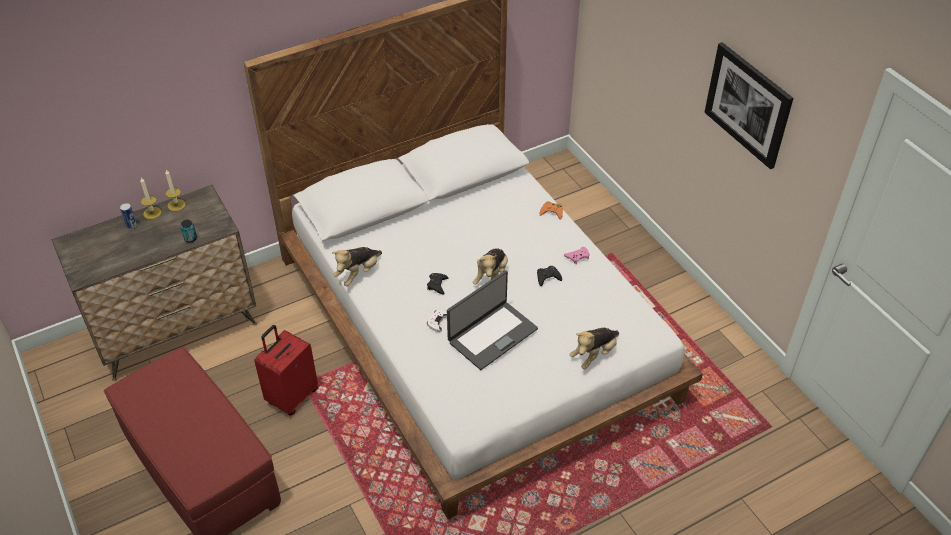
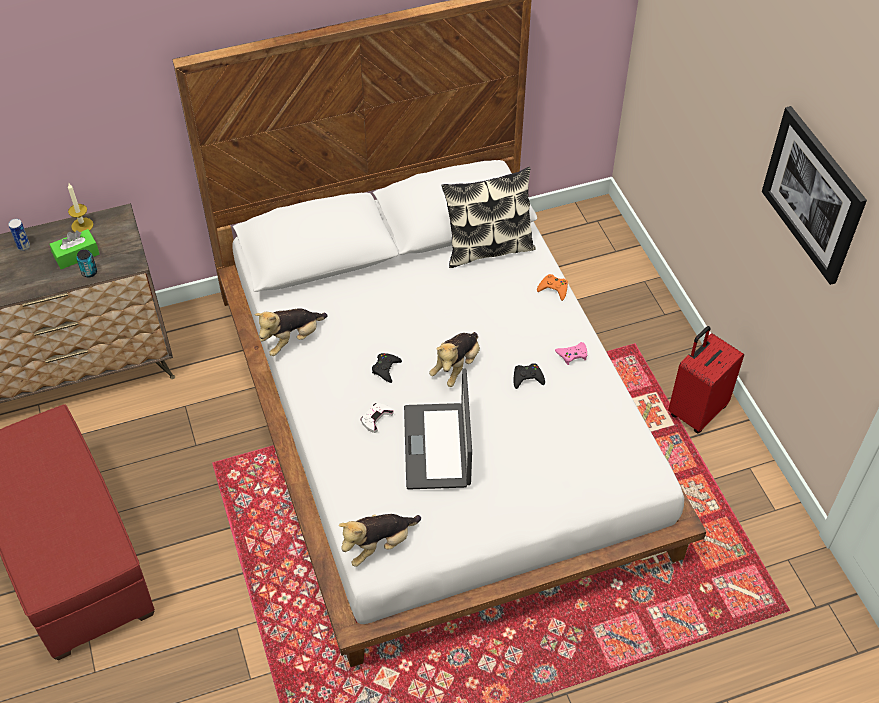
camera: 10 degrees right, 5 degrees up
candle [140,178,161,219] -> none
red suitcase [254,325,318,416] -> red suitcase moved to [668,326,744,433]
laptop [447,270,538,370] -> laptop turned 120 degrees clockwise [404,368,472,490]
plush toy [570,328,619,369] -> plush toy moved to [339,514,421,567]
none -> green tissue box [49,229,99,269]
none -> pillow [441,167,536,268]

